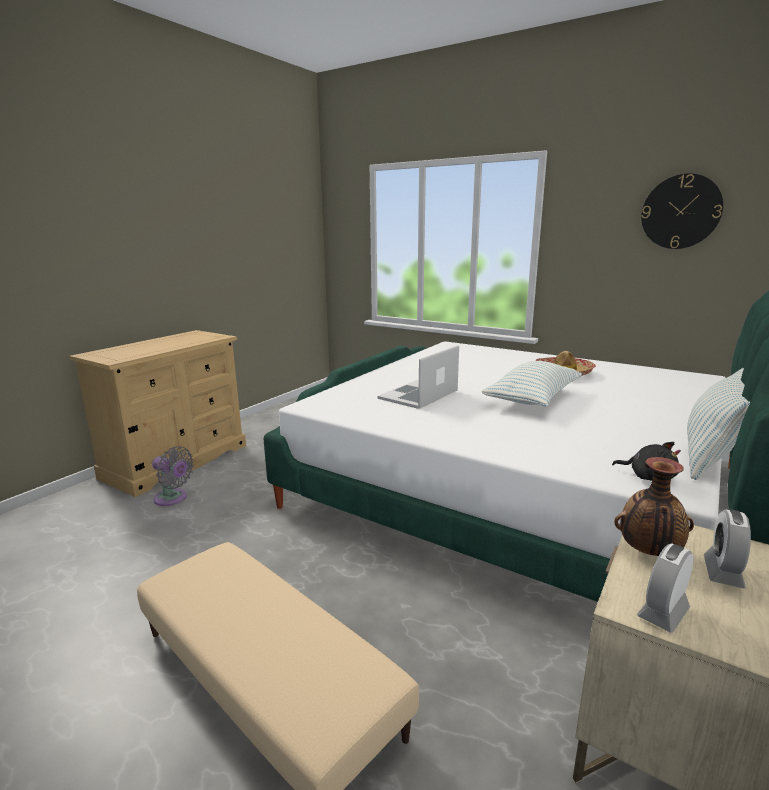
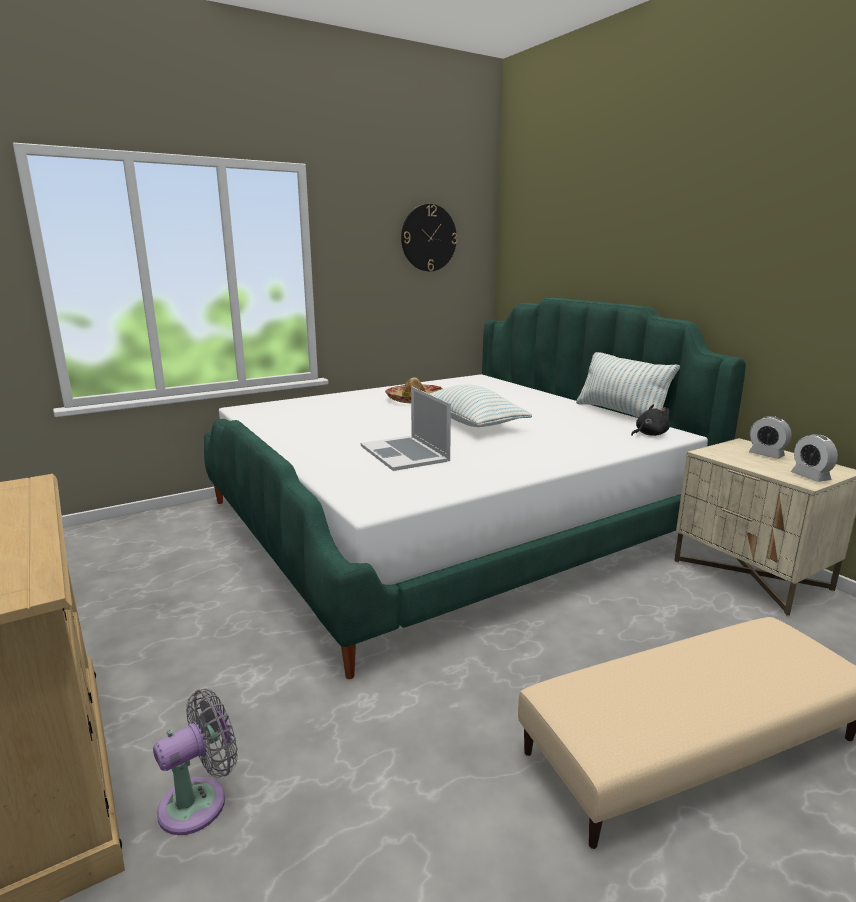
camera: 65 degrees left, 0 degrees up
vase [614,457,694,556] -> none

